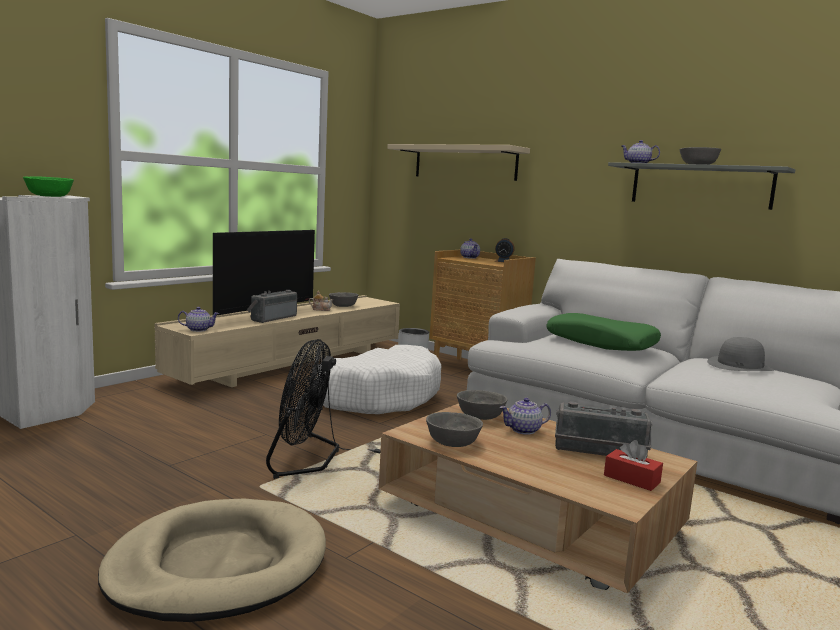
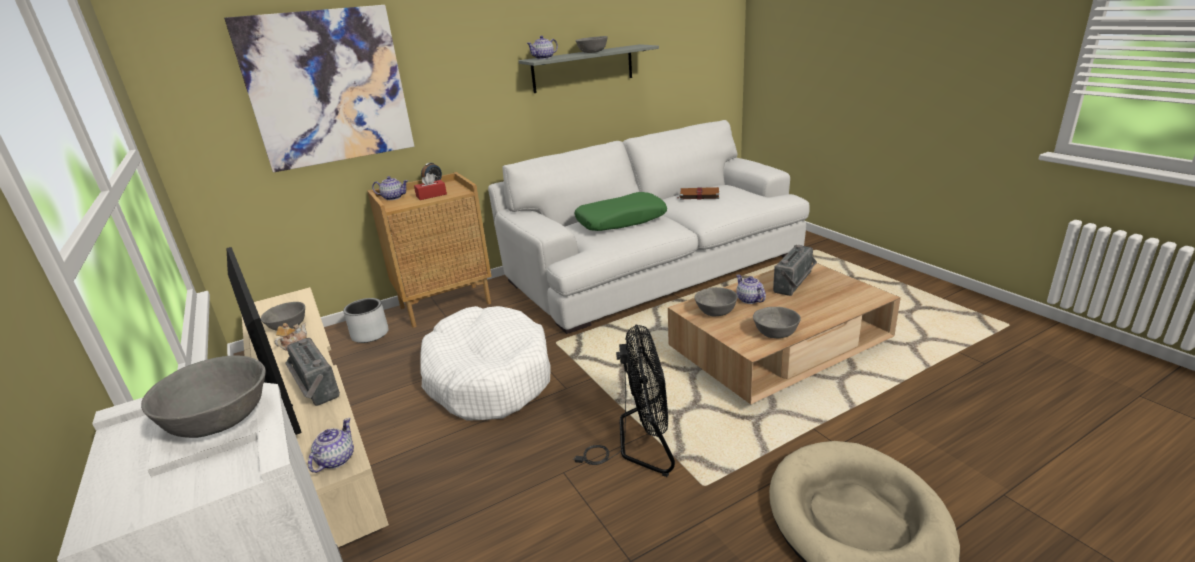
camera: 65 degrees left, 15 degrees up
green bowl [23,176,74,197] -> grey bowl [141,356,266,438]
black fan [266,339,381,479] -> black fan turned 120 degrees counterclockwise [573,324,675,477]
beige shelf [387,144,530,181] -> picture [224,5,414,172]
teapot [499,398,551,435] -> teapot turned 150 degrees clockwise [736,275,766,304]
red tissue box [604,440,663,491] -> red tissue box moved to [414,173,447,200]
grey hat [707,337,774,371] -> brown book [677,187,719,200]

